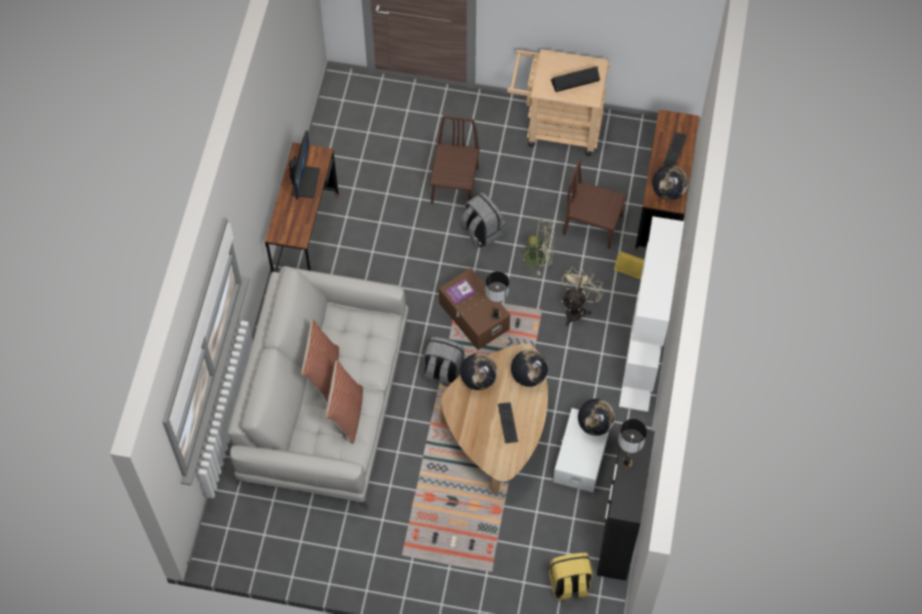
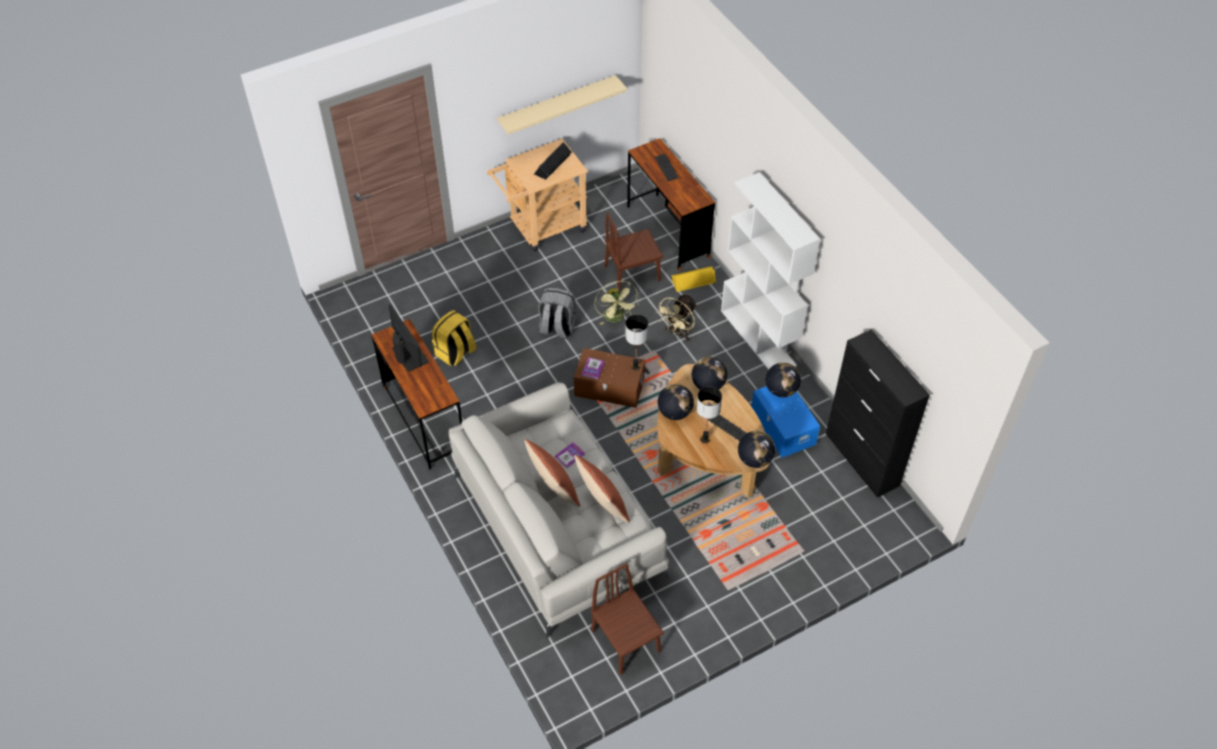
camera: 40 degrees left, 10 degrees down
grey backpack [423,337,465,387] -> none
brown chair [429,115,480,204] -> brown chair moved to [591,563,664,675]
green fan [517,219,555,275] -> green fan turned 105 degrees clockwise [594,281,639,325]
yellow backpack [549,553,593,601] -> yellow backpack moved to [432,310,476,366]
white storage box [553,408,609,492] -> blue storage box [751,386,820,458]
beige fan [562,267,604,326] -> beige fan turned 135 degrees counterclockwise [656,294,697,341]
table lamp [618,419,647,469] -> table lamp moved to [697,386,722,444]
globe [652,165,688,201] -> globe moved to [738,431,775,468]
none -> beige shelf [497,75,627,135]
none -> book [555,442,585,468]

